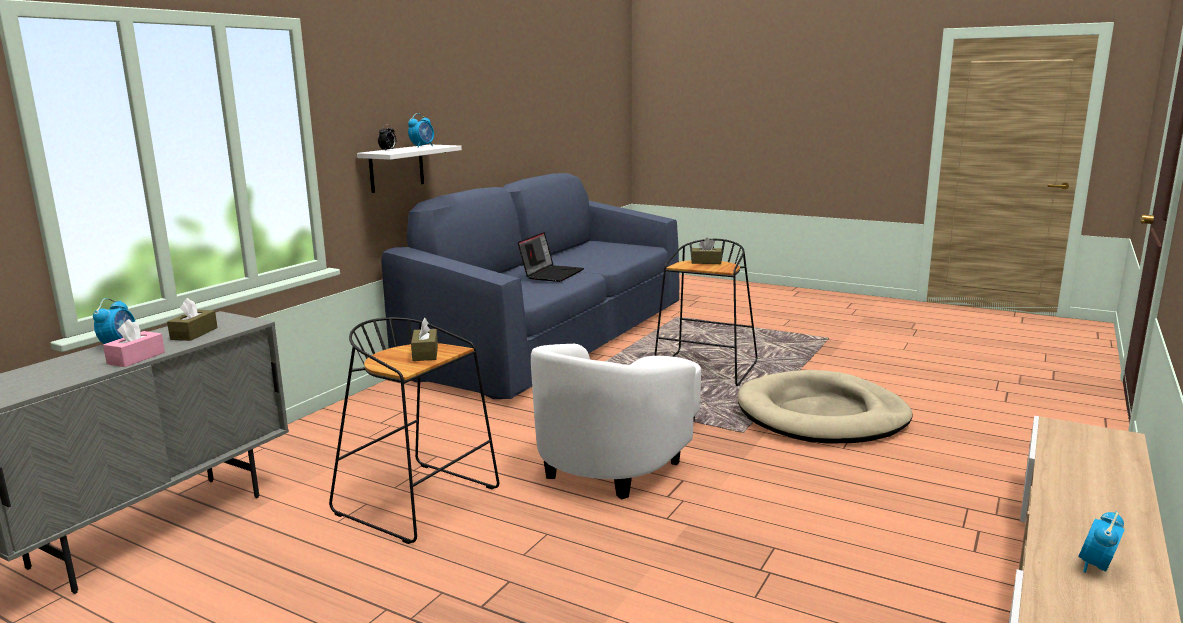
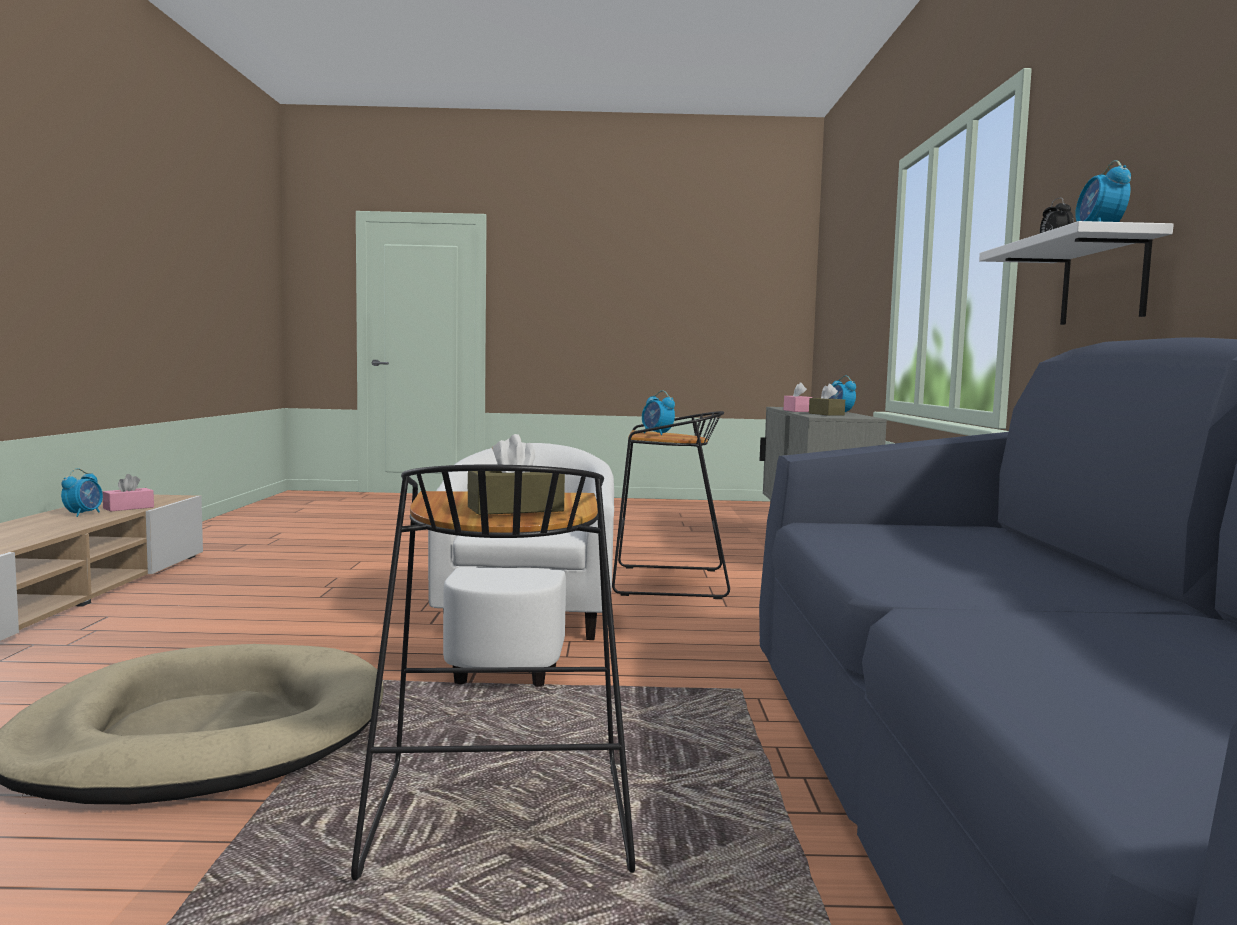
camera: 150 degrees right, 10 degrees down
brown tissue box [411,318,438,361] -> alarm clock [642,390,675,435]
laptop [518,232,584,282] -> none
none -> pink tissue box [102,474,154,511]

